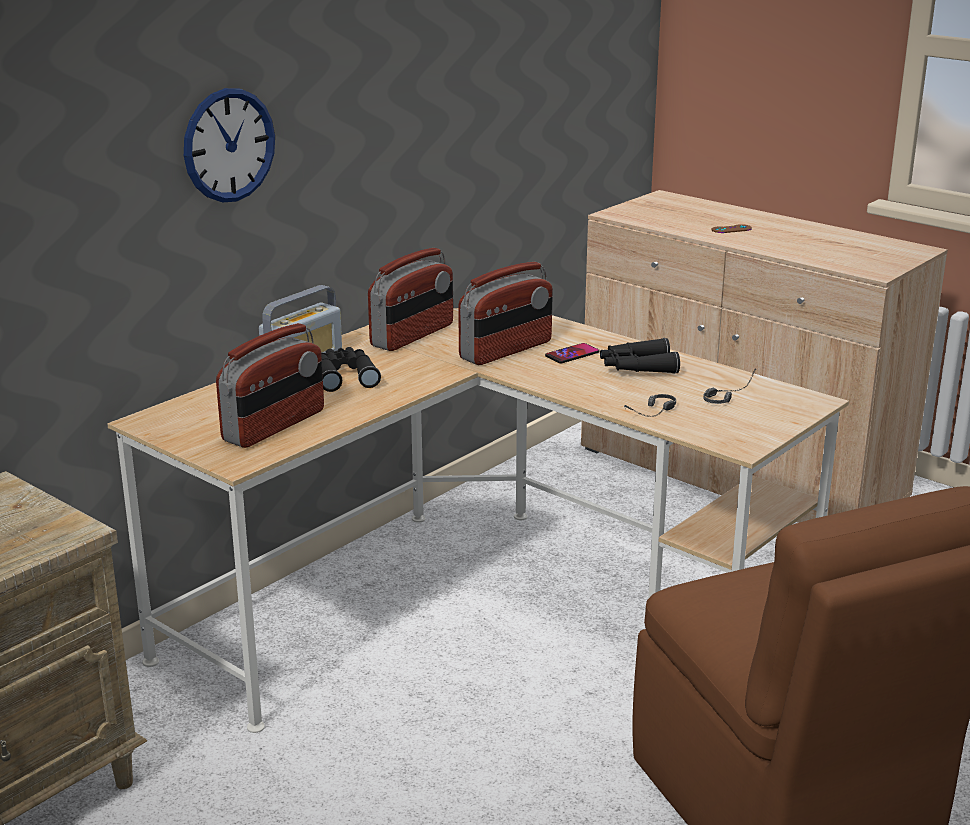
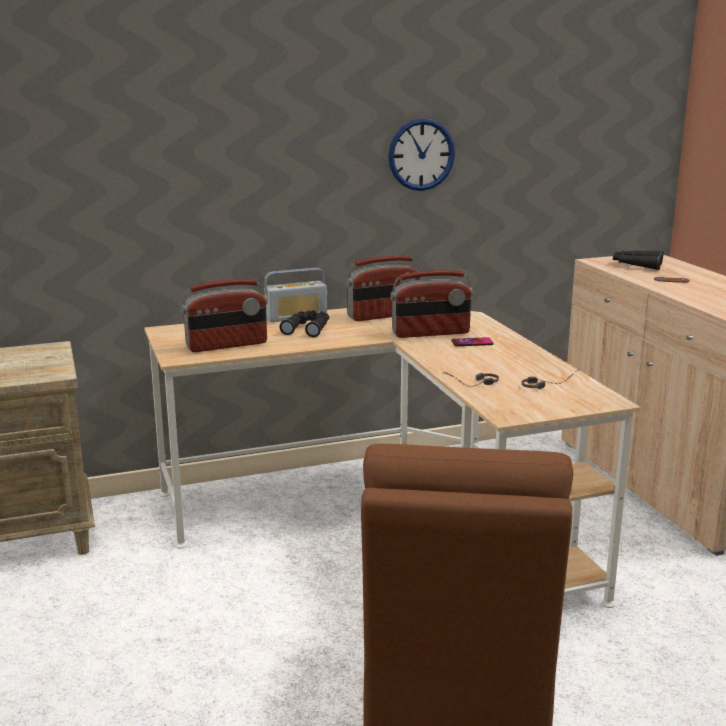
camera: 30 degrees right, 5 degrees down
wall clock [184,88,275,202] -> wall clock moved to [388,118,455,191]
black binoculars [600,338,680,374] -> black binoculars moved to [613,250,664,270]

